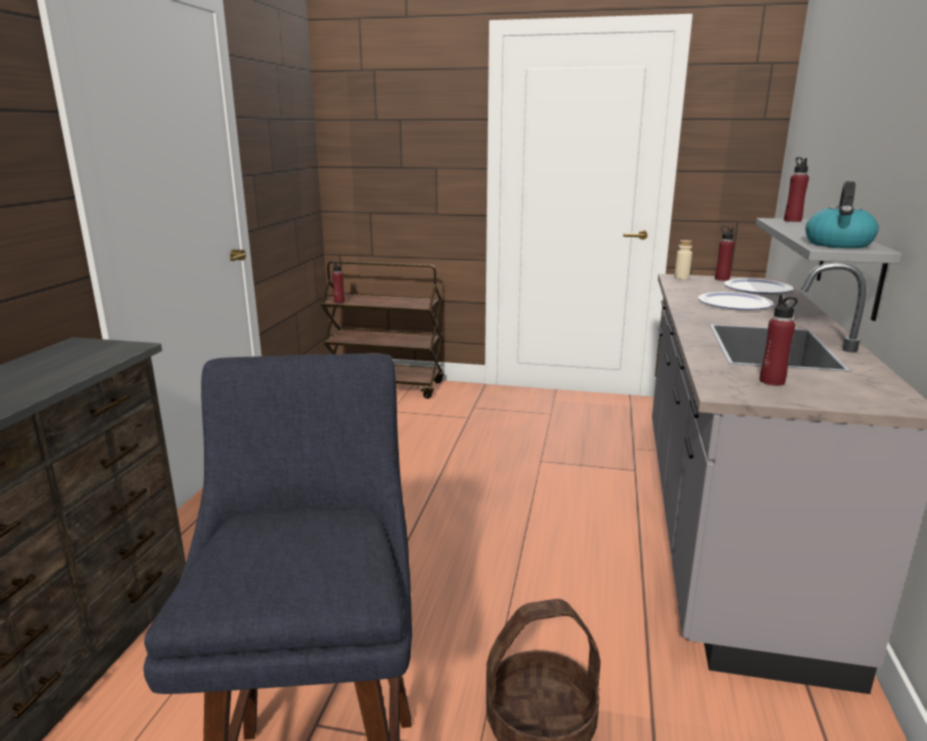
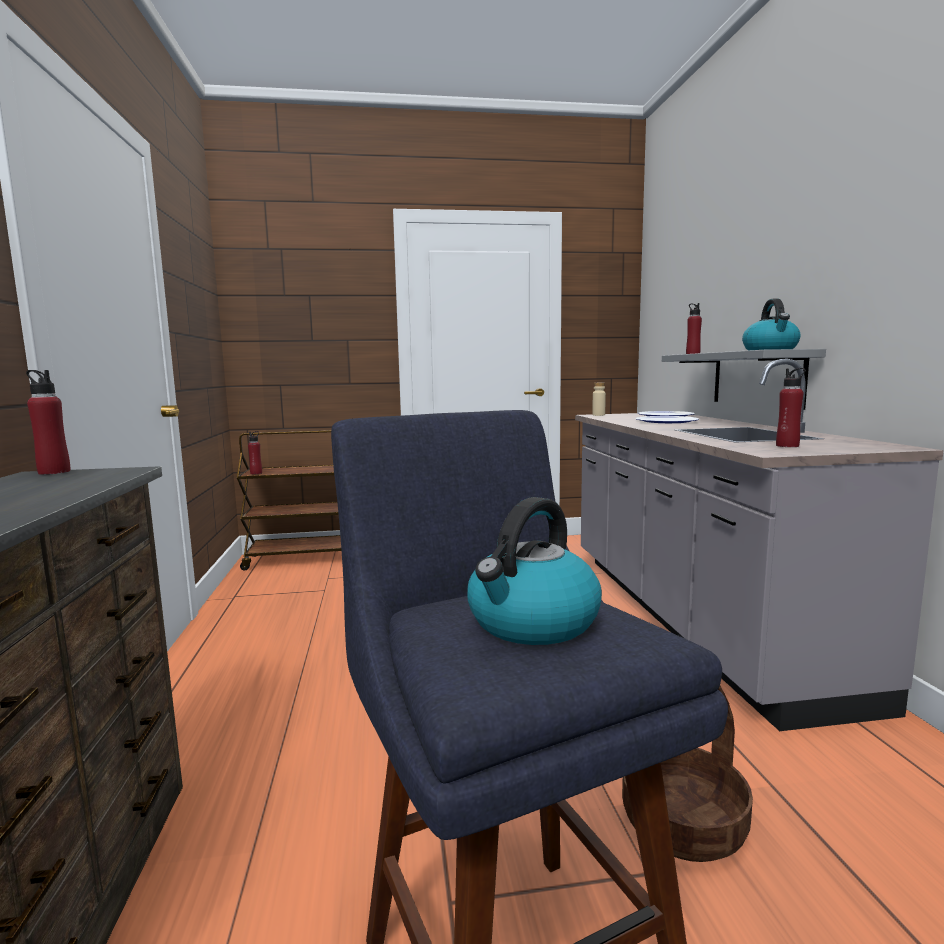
camera: 20 degrees left, 10 degrees down
red bottle [715,226,734,281] -> red bottle moved to [26,370,70,475]
none -> kettle [467,497,602,645]

